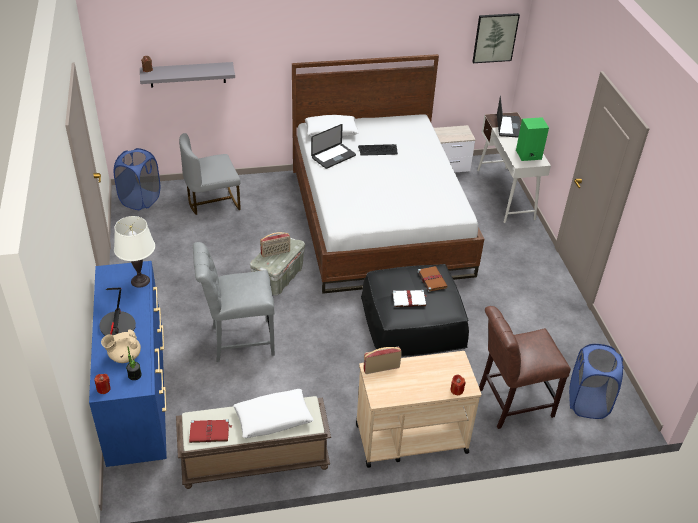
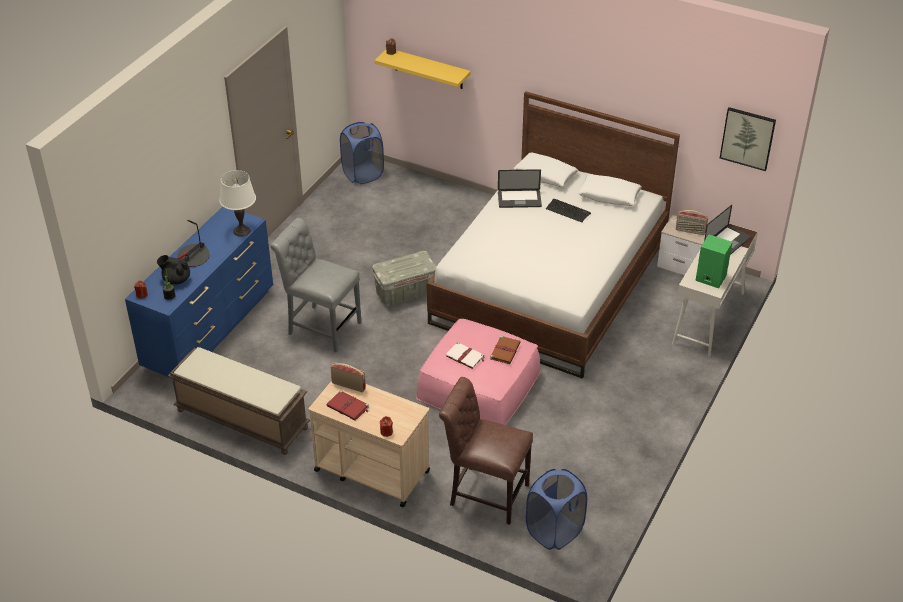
camera: 40 degrees right, 0 degrees up
beige teapot [101,329,141,363] -> black teapot [157,255,190,285]
grey shelf [140,62,235,88] -> yellow shelf [374,50,470,89]
grey chair [179,133,241,215] -> none
red book [189,419,232,443] -> red book moved to [326,390,369,420]
white pillow [233,389,314,438] -> white pillow moved to [578,174,642,206]
radio [260,232,290,257] -> radio moved to [676,210,708,235]
black ottoman [361,264,469,357] -> pink ottoman [416,319,541,425]

